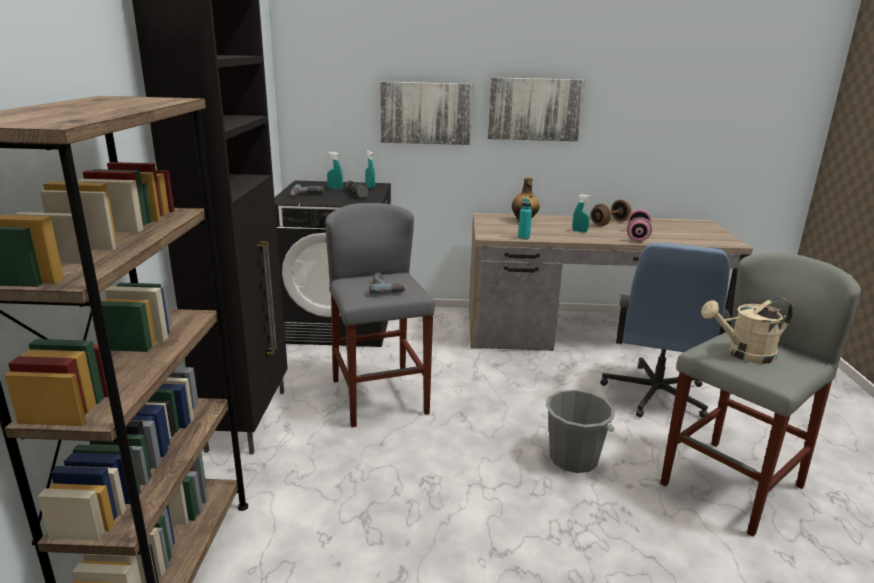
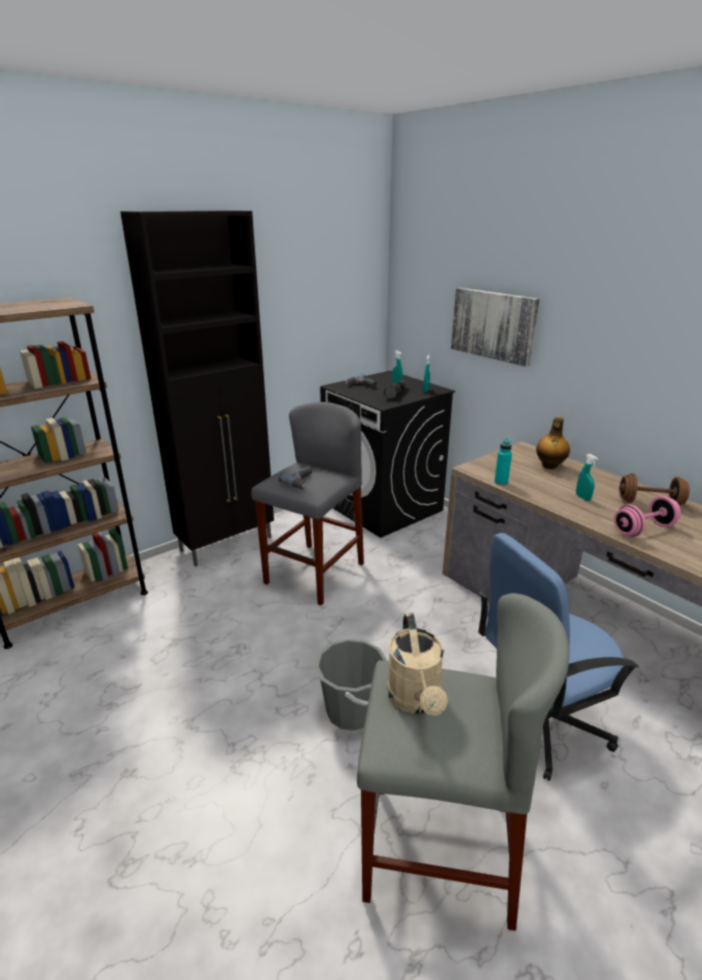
camera: 50 degrees right, 5 degrees up
picture [488,77,585,141] -> none
beige watering can [701,297,793,364] -> beige watering can turned 135 degrees counterclockwise [387,613,448,716]

